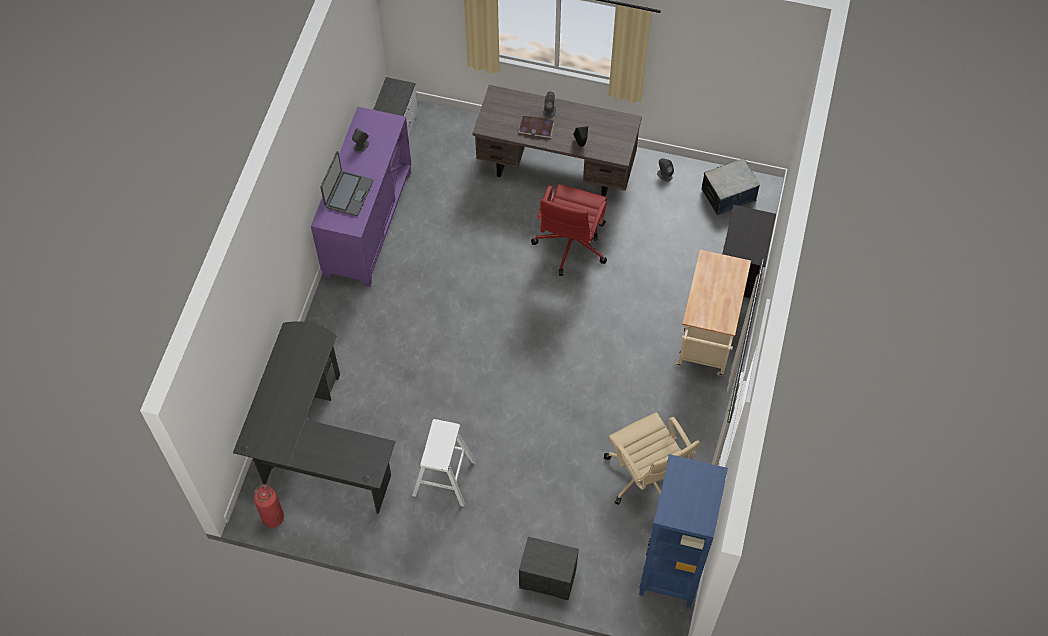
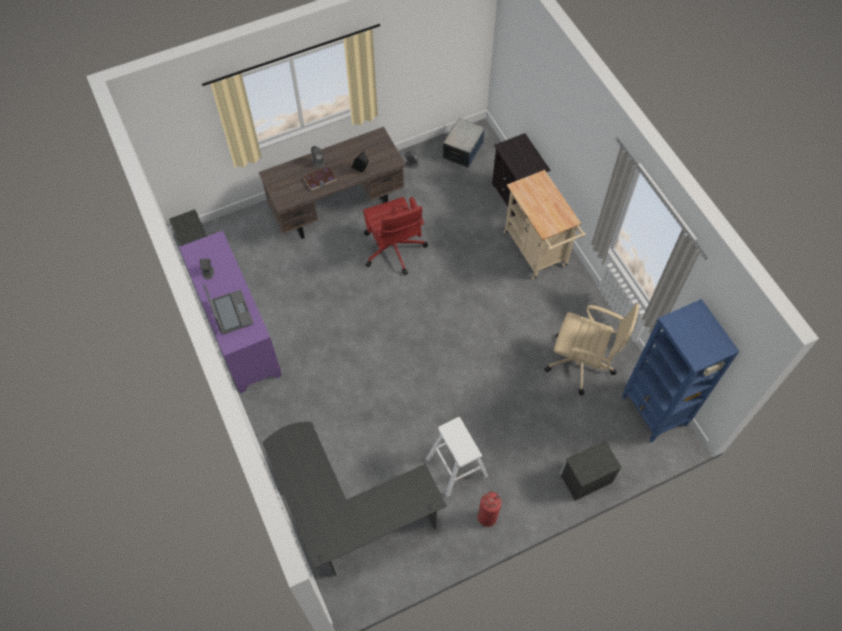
camera: 40 degrees left, 0 degrees up
fire extinguisher [254,484,284,528] -> fire extinguisher moved to [478,491,501,527]

